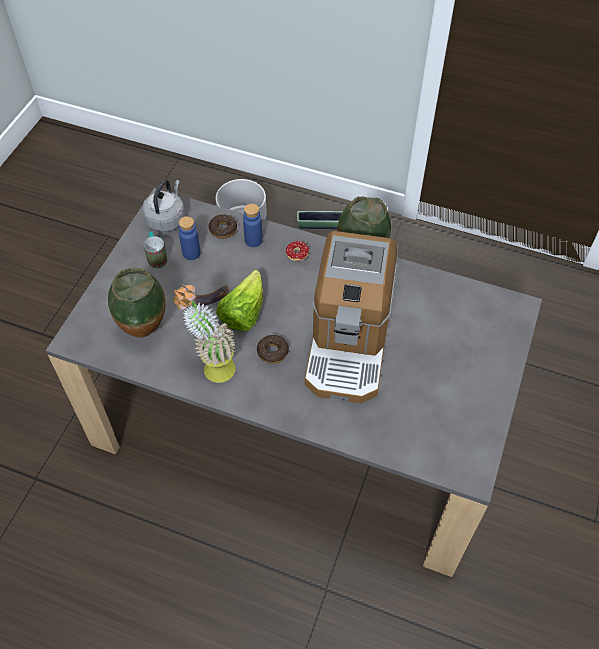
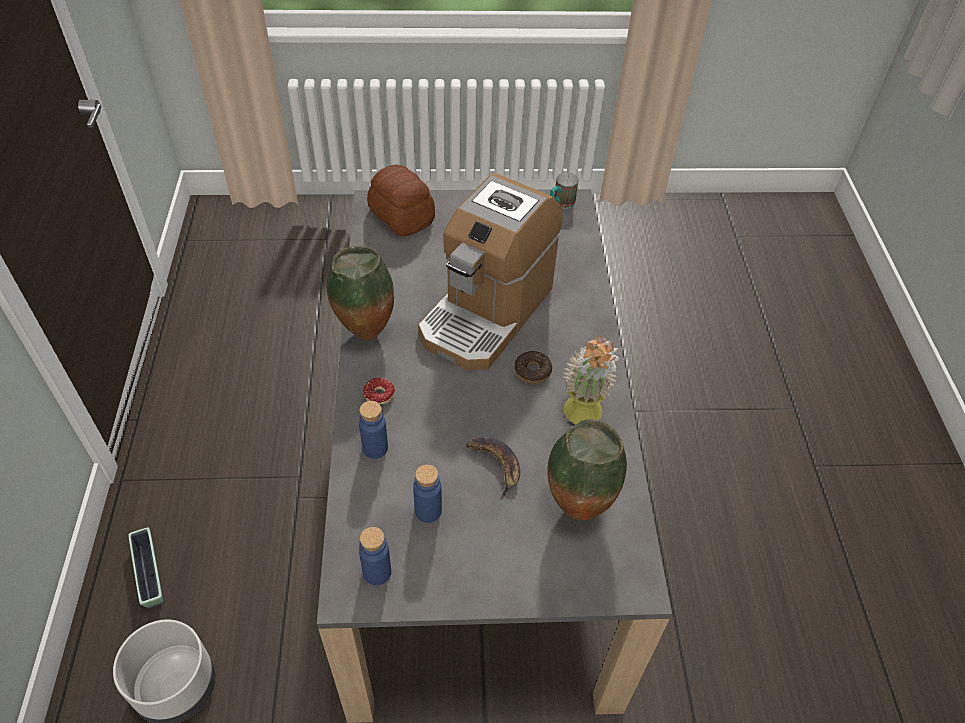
camera: 115 degrees left, 5 degrees down
grey kettle [142,179,185,232] -> blue bottle [359,527,391,585]
mug [144,232,168,269] -> mug moved to [550,172,578,209]
donut [209,214,237,239] -> none
lettuce [216,270,263,331] -> none
coffee machine [305,231,397,403] -> coffee machine turned 135 degrees clockwise [418,174,563,370]
none -> bread [367,165,435,236]

